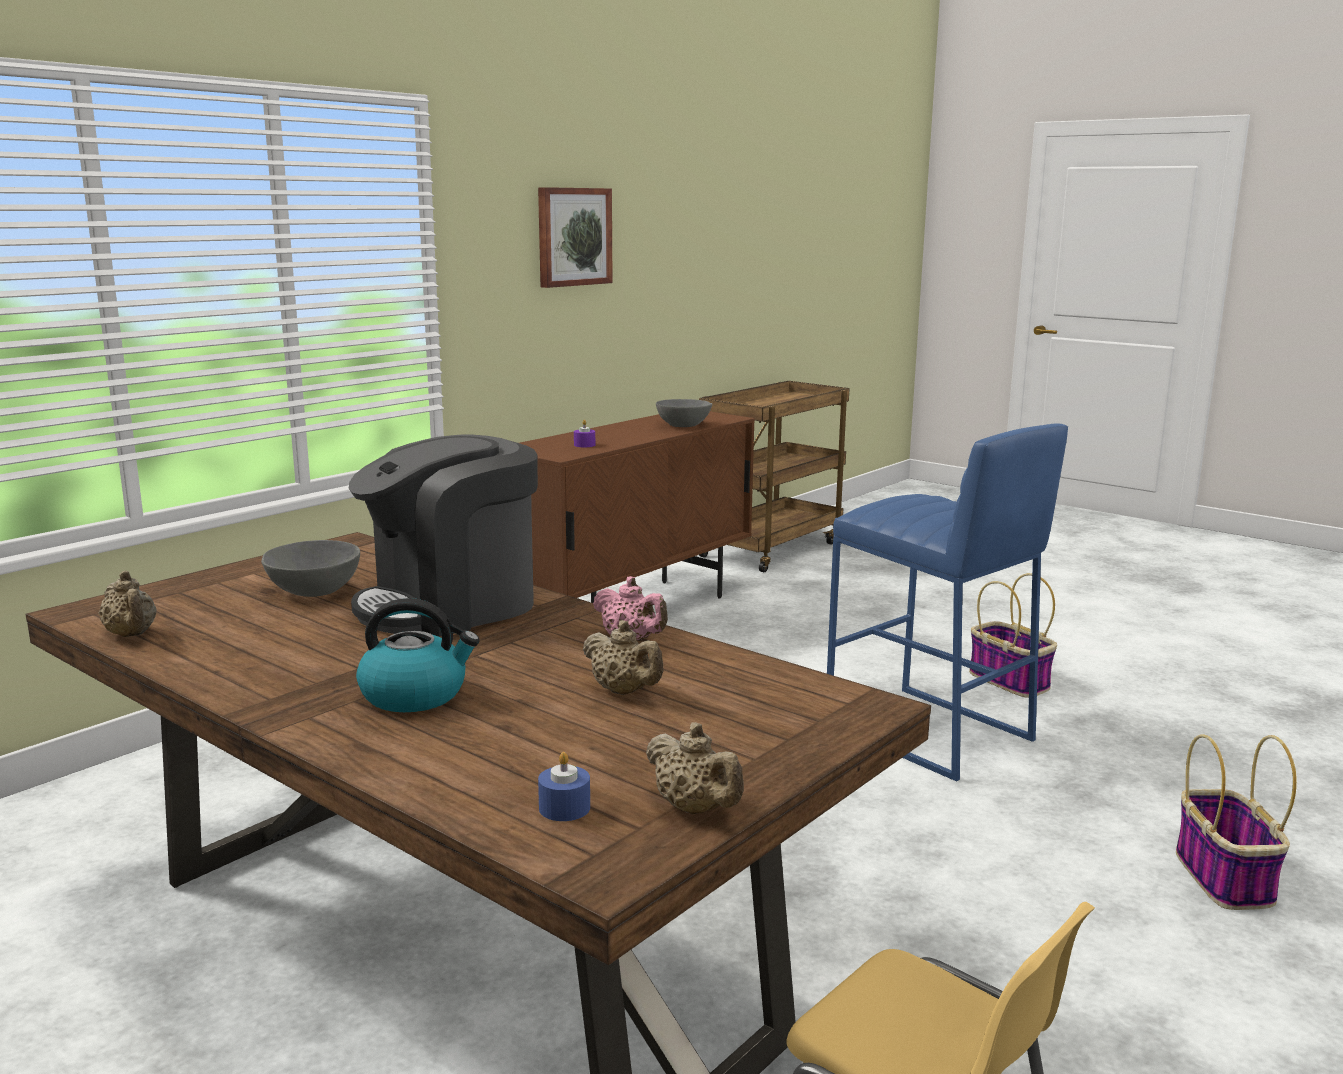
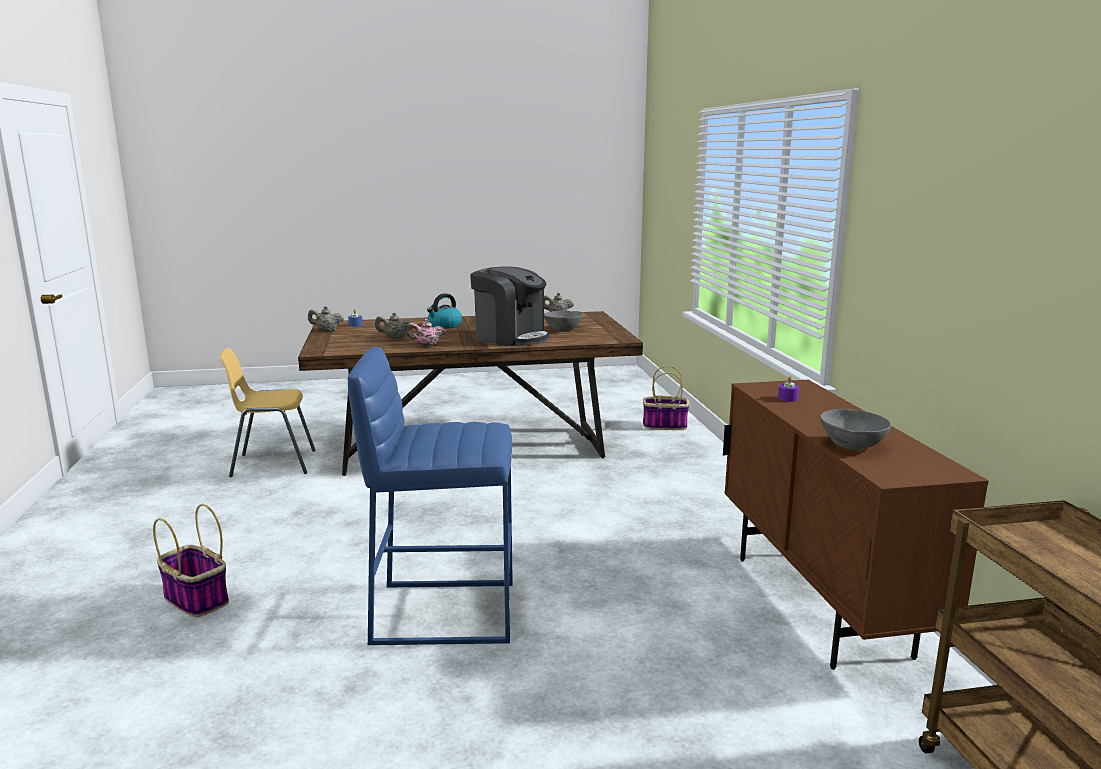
camera: 130 degrees right, 0 degrees up
coffee machine [349,435,538,637] -> coffee machine turned 120 degrees clockwise [470,266,549,346]
picture [538,187,613,288] -> none
basket [969,573,1057,698] -> basket moved to [643,366,690,430]

